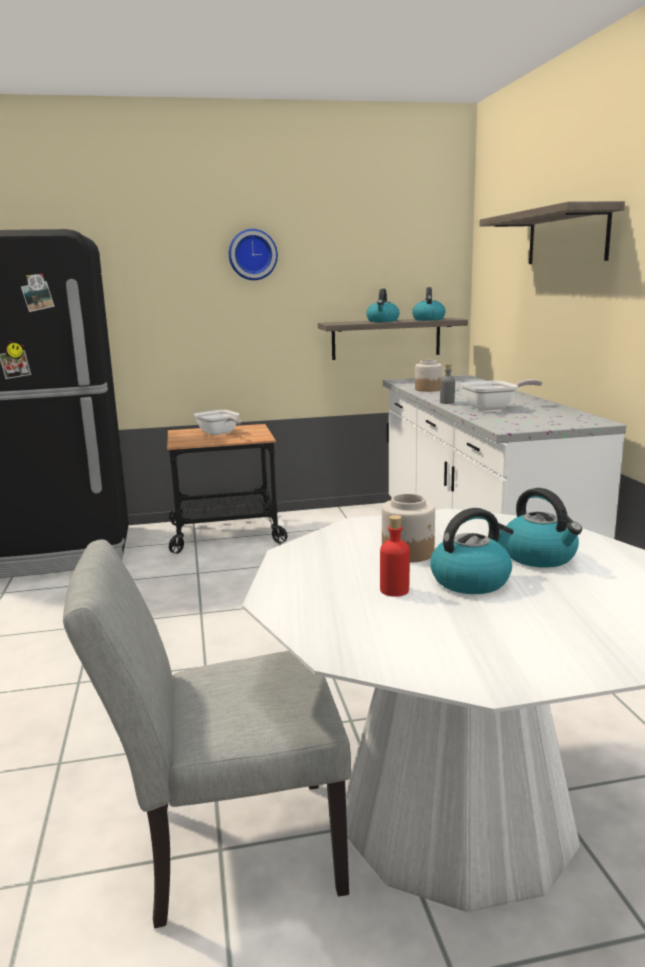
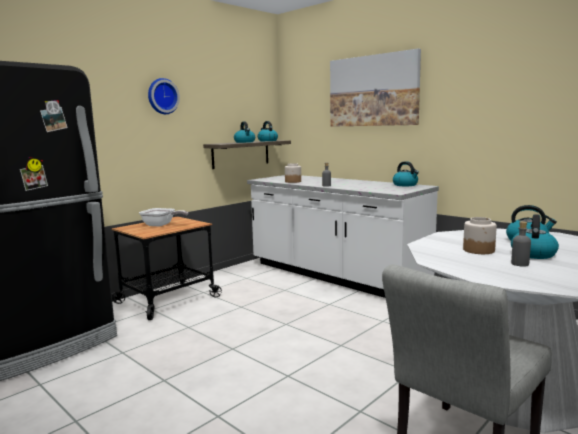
camera: 35 degrees left, 5 degrees down
red bottle [380,515,410,597] -> grey bottle [511,221,531,267]
frying pan [461,379,543,411] -> none
shelf [479,201,625,264] -> picture [330,48,421,127]
none -> kettle [393,161,419,186]

